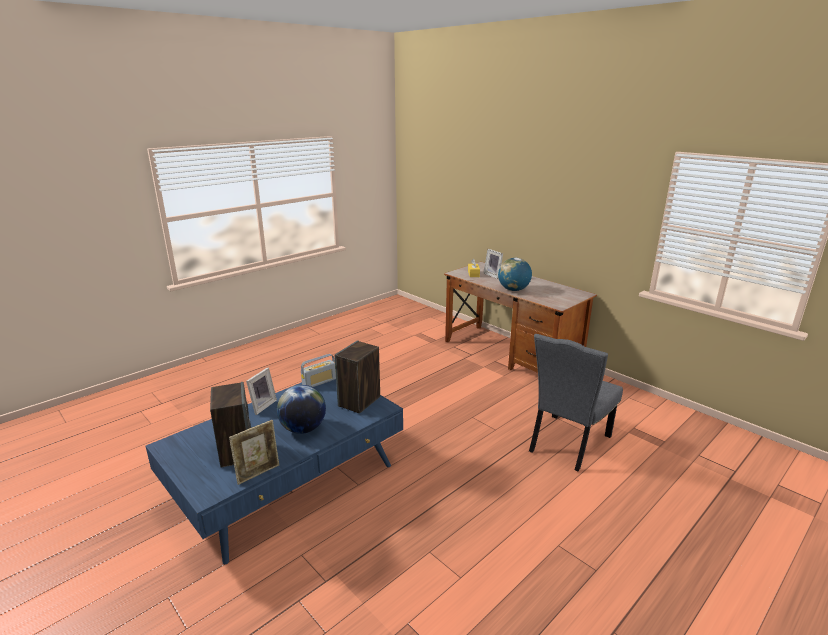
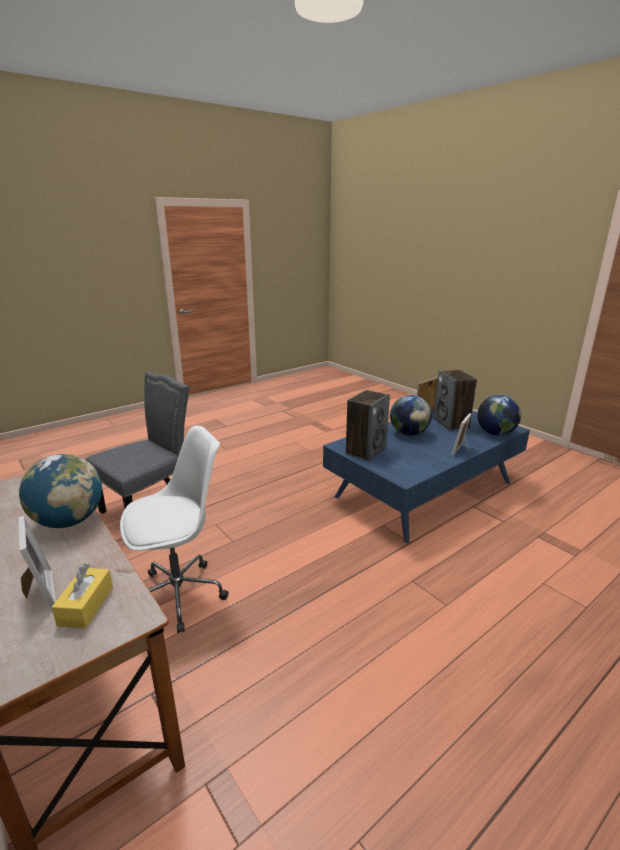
camera: 175 degrees left, 0 degrees up
radio [301,354,336,387] -> none
none -> white office chair [120,425,229,633]
none -> globe [477,395,521,436]

